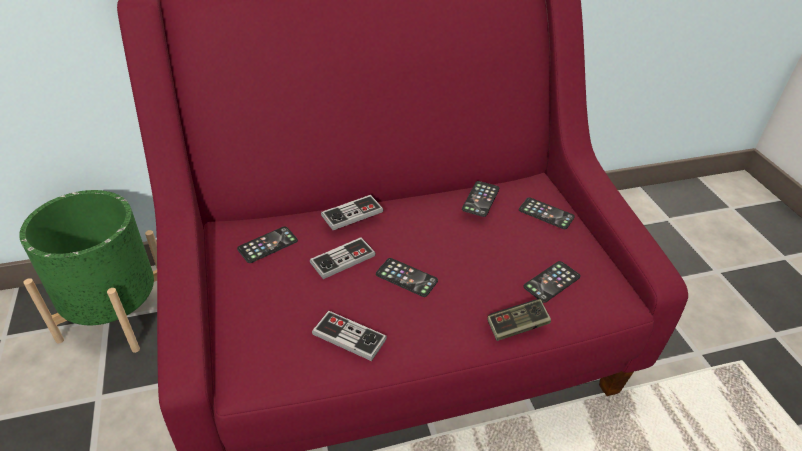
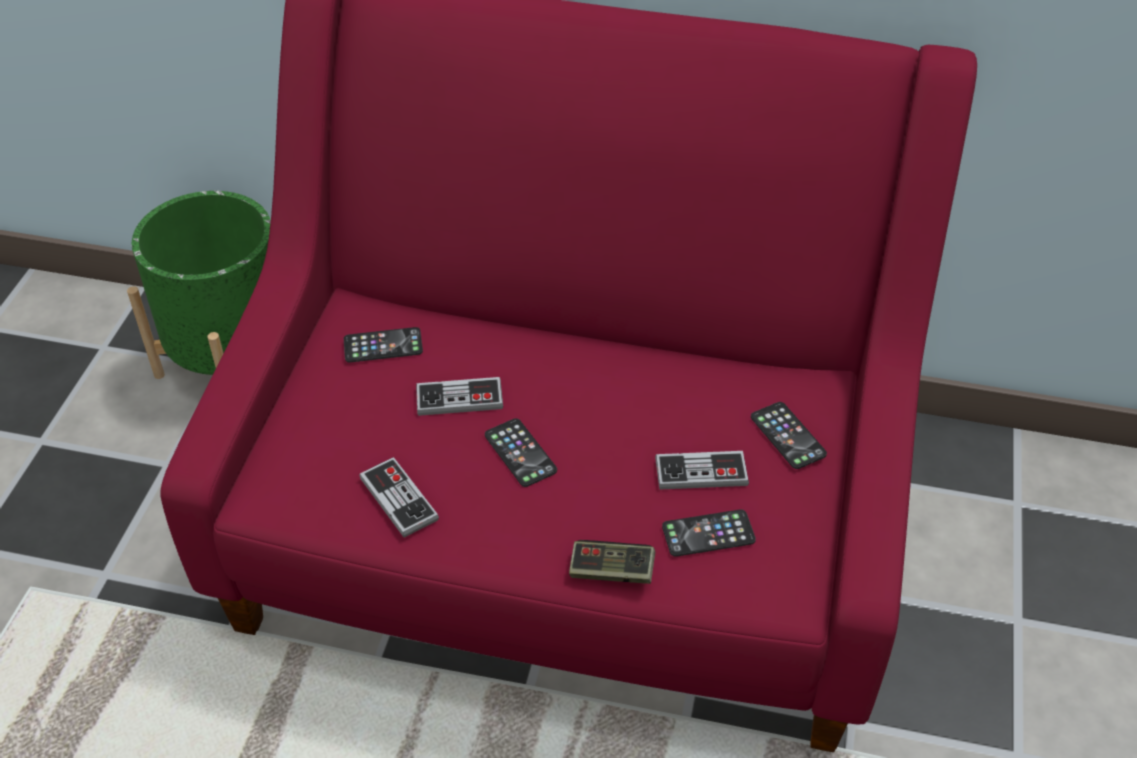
camera: 30 degrees right, 5 degrees up
game controller [321,195,383,230] -> game controller moved to [655,451,749,490]
phone [462,181,499,217] -> none

